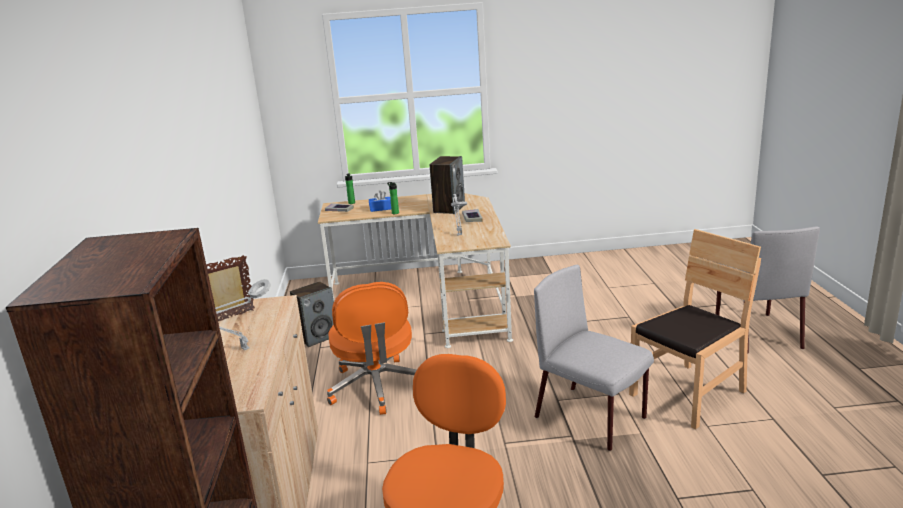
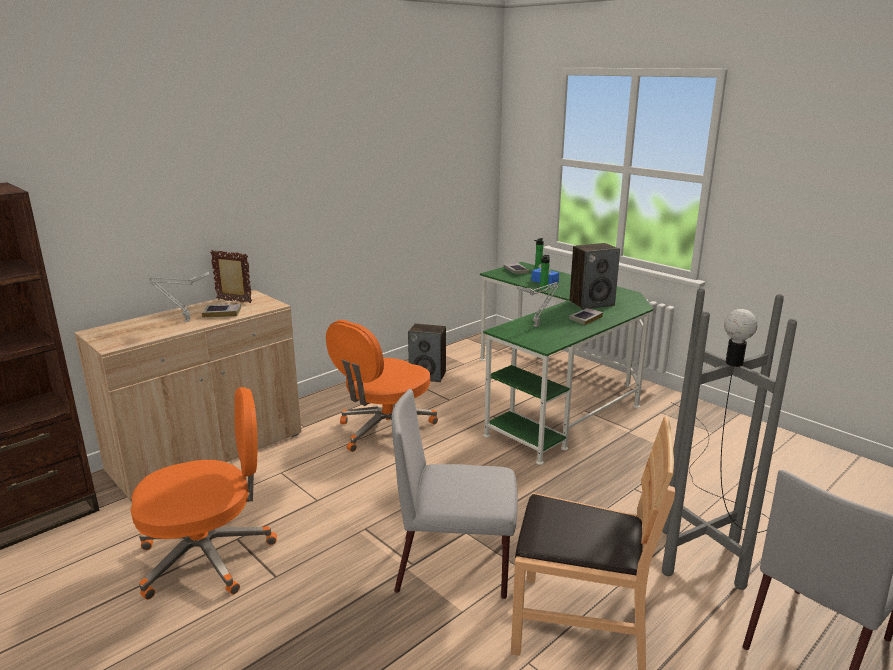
camera: 50 degrees right, 0 degrees up
beige desk [318,193,513,348] -> green desk [480,262,653,465]
grey chair [534,265,654,451] -> grey chair turned 90 degrees counterclockwise [392,389,518,599]
none -> book [202,304,241,317]
none -> grey floor lamp [662,288,797,590]

